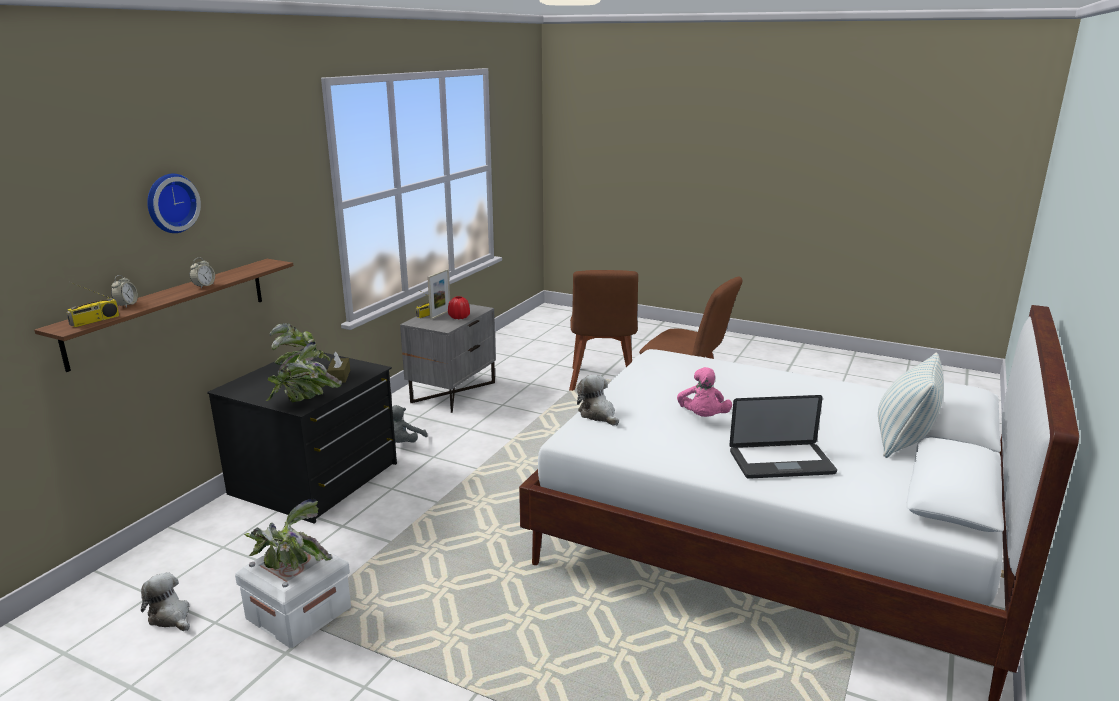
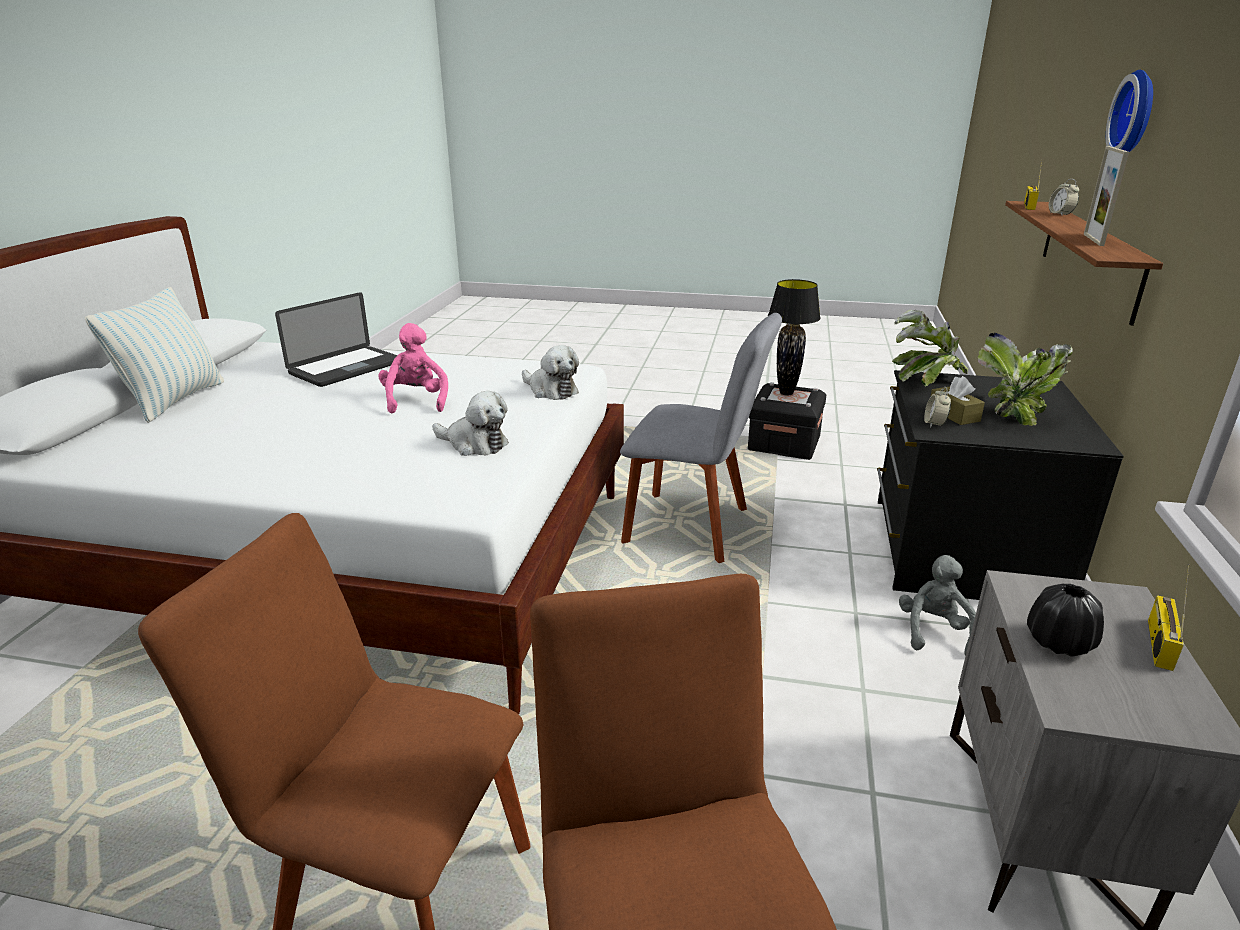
camera: 165 degrees right, 5 degrees up
plush toy [141,572,190,631] -> plush toy moved to [432,391,509,456]
alarm clock [190,258,215,288] -> alarm clock moved to [924,387,951,428]
white storage box [235,547,351,648] -> black storage box [748,382,826,460]
potted plant [244,499,331,570] -> black table lamp [768,279,821,396]
picture frame [427,269,450,320] -> picture frame moved to [1084,146,1129,246]
red vase [448,296,470,319] -> black vase [1027,584,1104,657]
laptop [729,395,837,479] -> laptop turned 150 degrees clockwise [275,292,397,387]
none -> grey chair [620,313,782,563]

